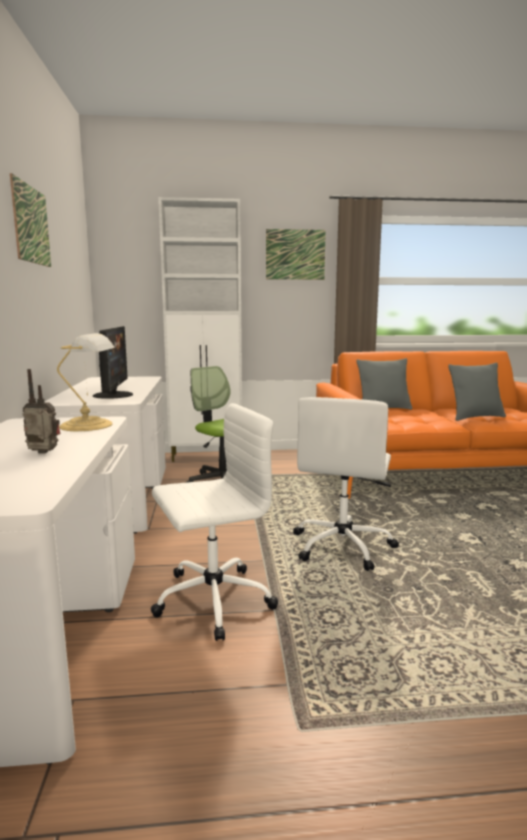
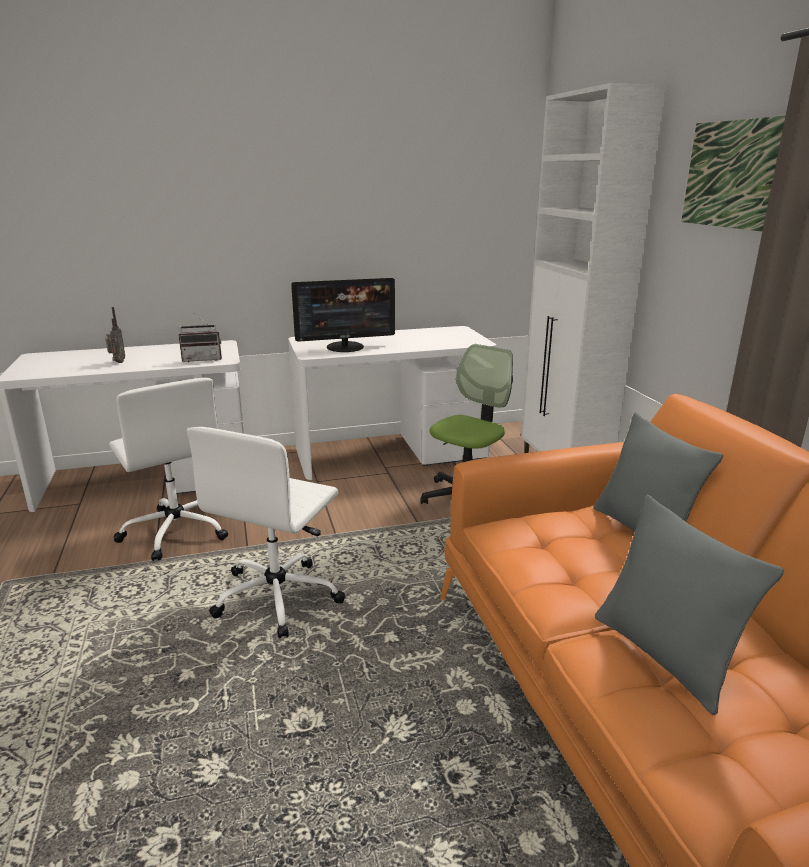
camera: 80 degrees right, 10 degrees up
picture [10,173,51,267] -> none
table lamp [57,333,115,431] -> radio [178,313,222,362]
white office chair [293,397,399,571] -> white office chair turned 75 degrees counterclockwise [187,427,345,638]

